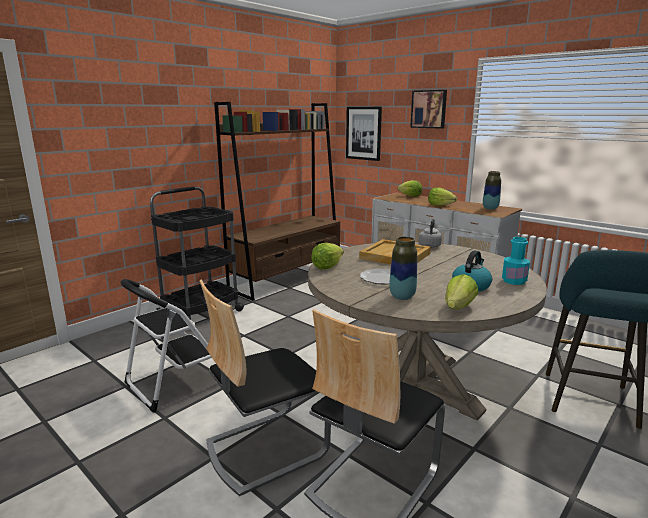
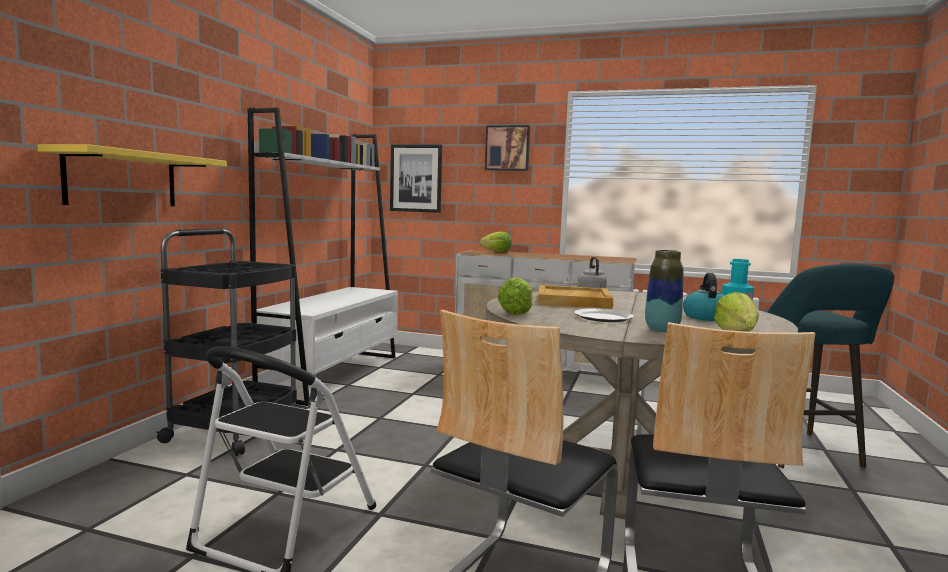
camera: 25 degrees left, 10 degrees down
brown bookcase [214,102,340,301] -> white bookcase [248,108,398,406]
lettuce [428,187,457,206] -> none
vase [483,171,501,210] -> none
none -> yellow shelf [38,144,227,206]

